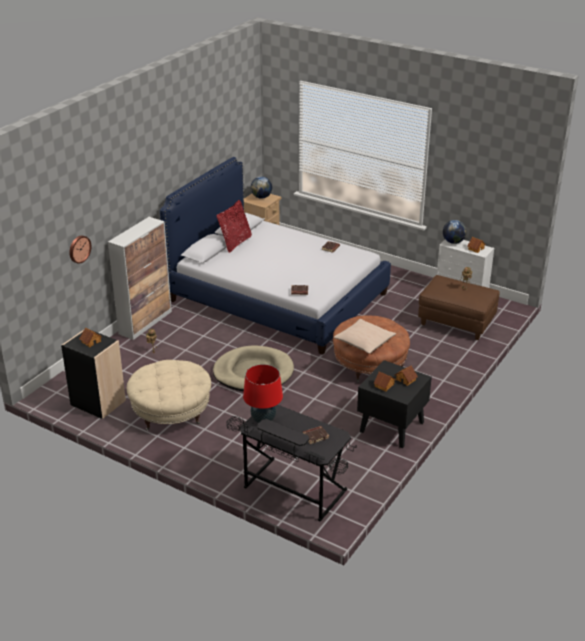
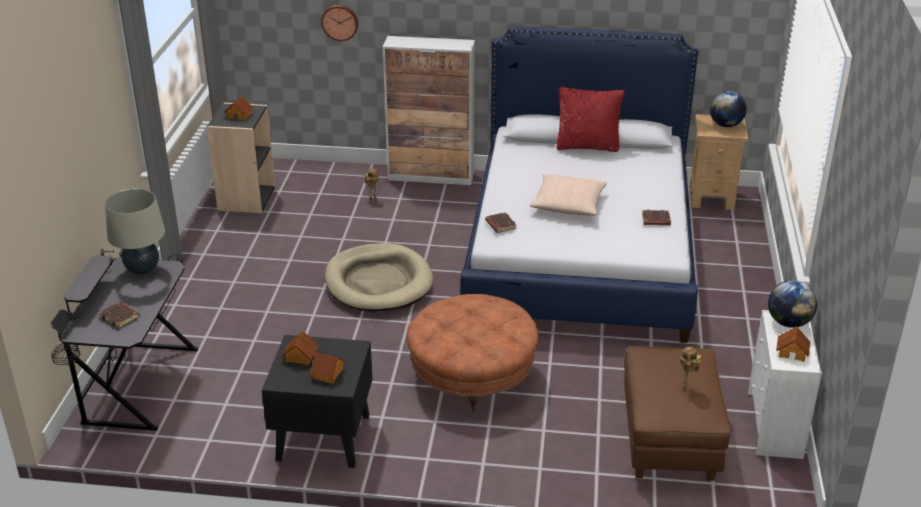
camera: 65 degrees right, 0 degrees up
beige ottoman [127,360,211,430] -> none
red table lamp [243,364,283,423] -> beige table lamp [105,189,165,274]
beige pillow [333,319,396,354] -> beige pillow moved to [529,174,607,216]

